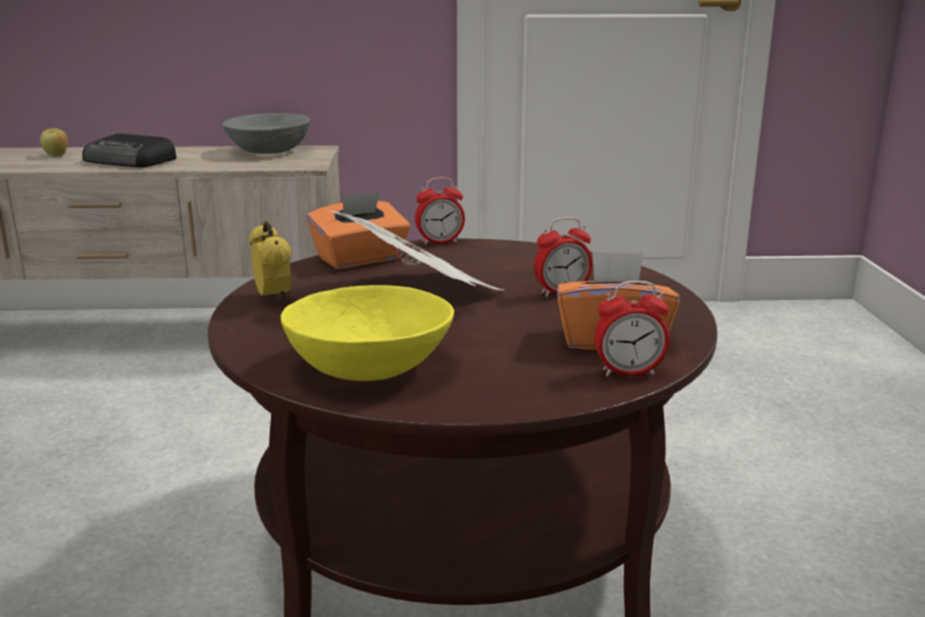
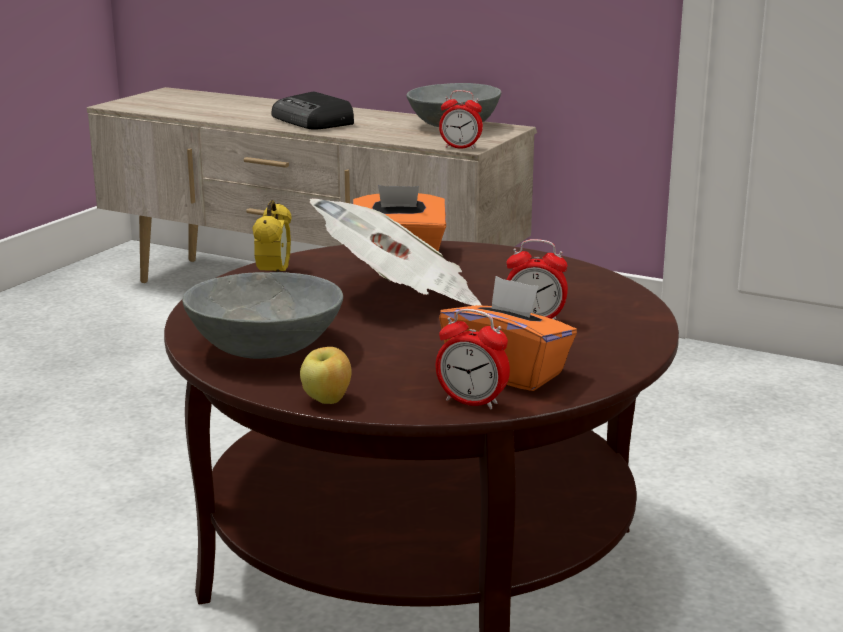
camera: 30 degrees right, 0 degrees up
apple [40,128,68,156] -> apple moved to [300,347,352,404]
yellow bowl [280,285,454,381] -> grey bowl [182,272,343,359]
alarm clock [415,177,465,245] -> alarm clock moved to [439,90,483,150]

